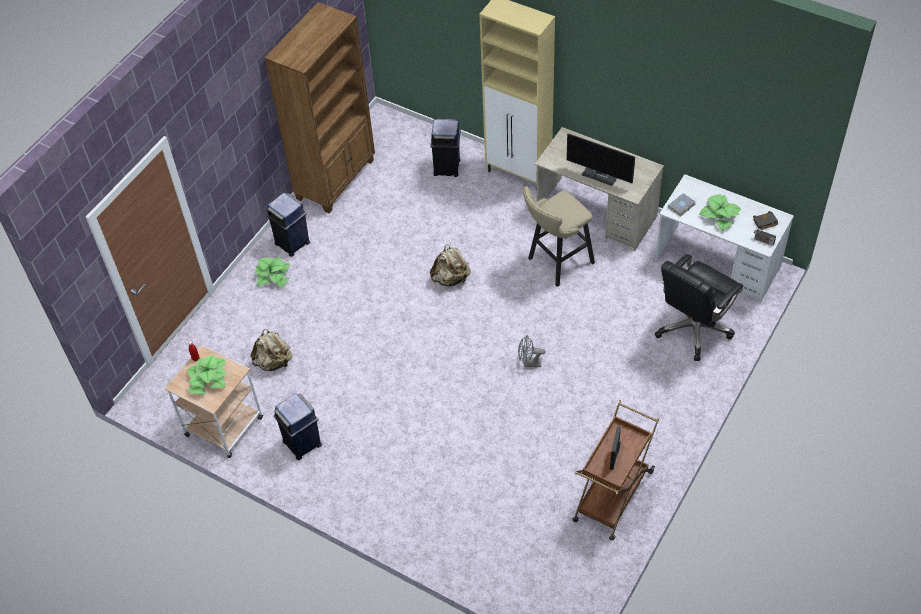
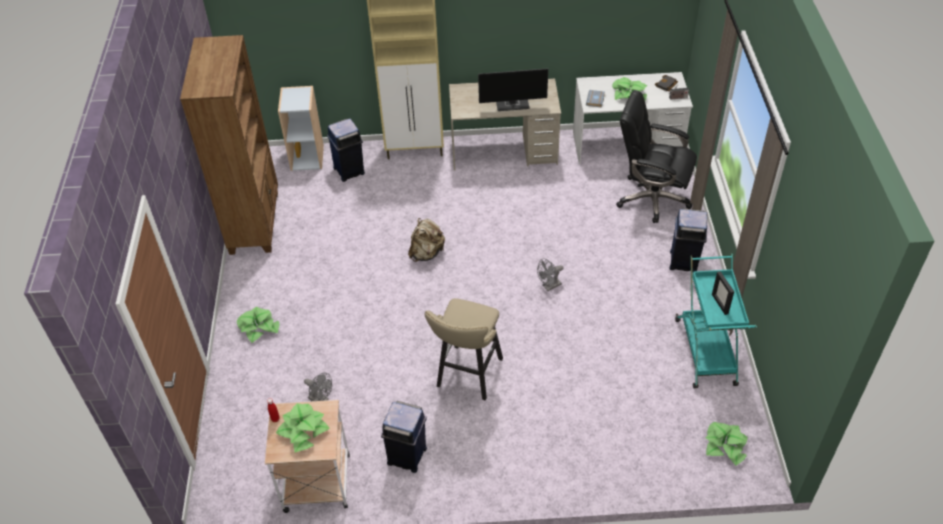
camera: 35 degrees left, 5 degrees down
beige backpack [251,328,293,371] -> grey fan [304,373,332,401]
blue trash can [266,193,310,257] -> blue trash can moved to [669,209,707,272]
beige stool [523,186,595,287] -> beige stool moved to [424,298,503,401]
brown cart [572,400,659,540] -> turquoise cart [675,253,757,388]
black office chair [655,254,743,361] -> black office chair turned 105 degrees clockwise [616,90,697,223]
none -> bookcase [278,86,324,171]
none -> potted plant [705,422,747,466]

